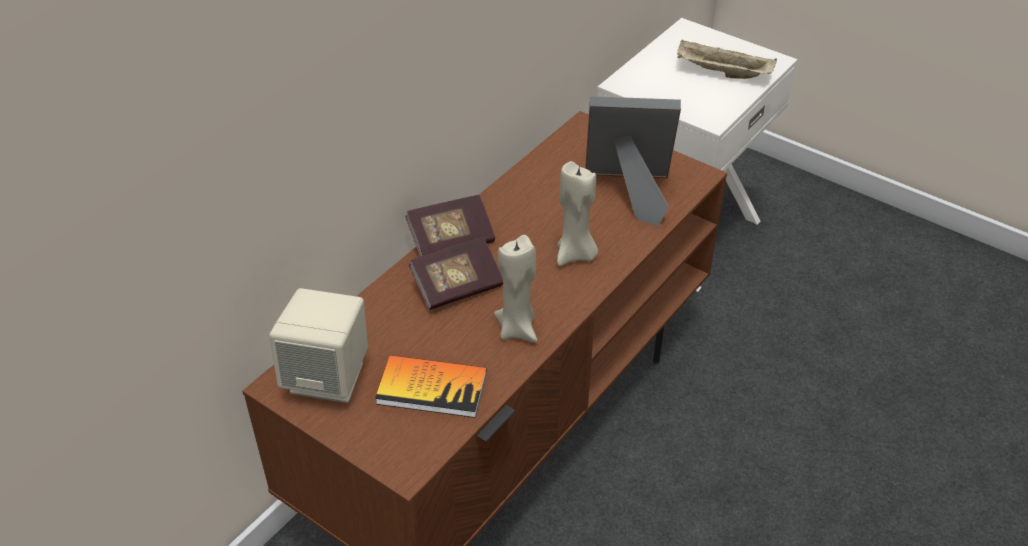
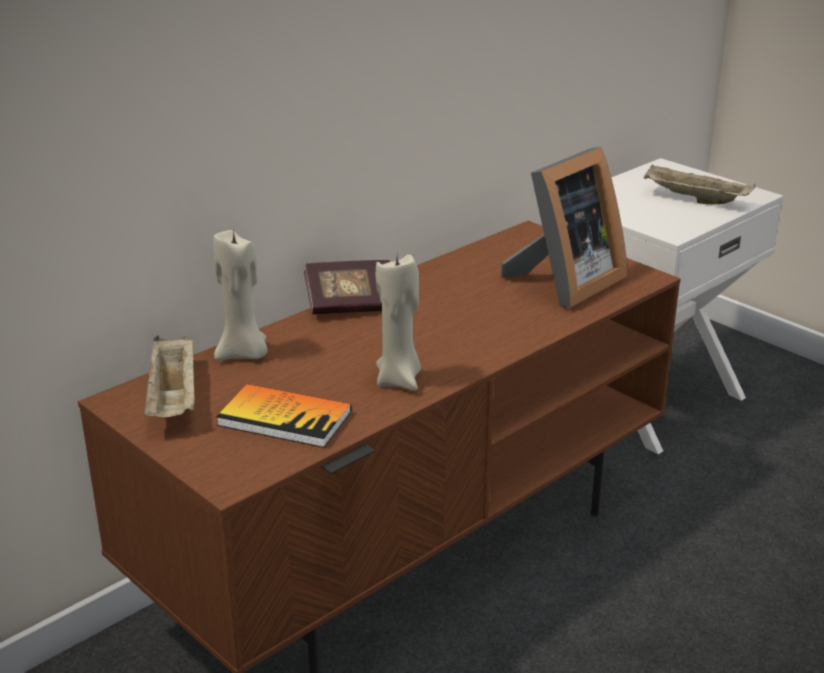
camera: 10 degrees right, 15 degrees down
beige speaker [269,288,368,403] -> beige tray [144,336,195,417]
book [409,237,503,310] -> none
beige candle [557,161,598,266] -> beige candle moved to [213,229,267,360]
picture frame [585,96,681,226] -> picture frame turned 120 degrees clockwise [501,147,627,307]

